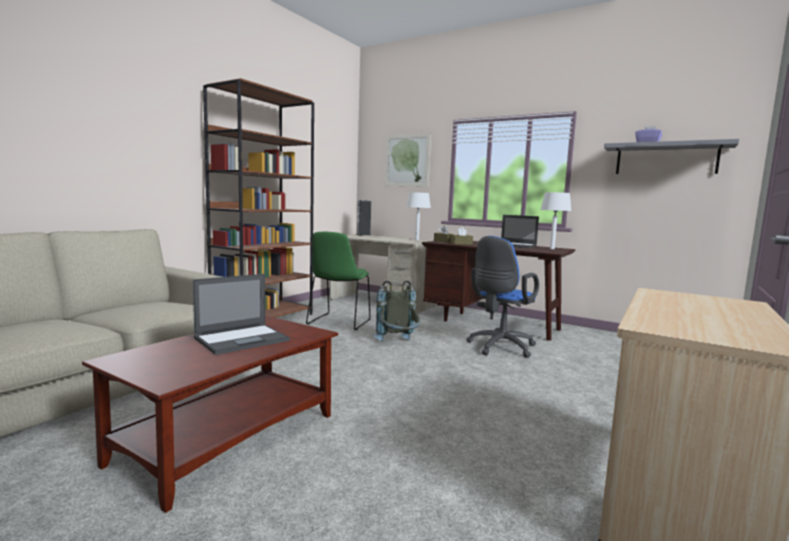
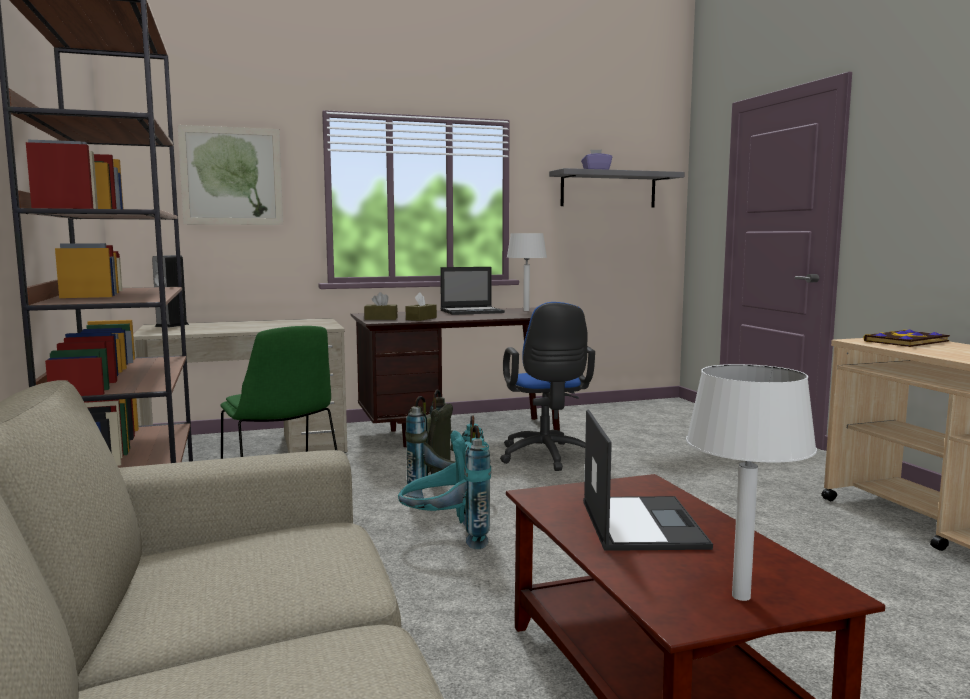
camera: 50 degrees left, 0 degrees up
white table lamp [406,192,431,240] -> white table lamp moved to [686,364,817,601]
none -> turquoise backpack [398,415,491,549]
none -> book [863,329,950,347]

